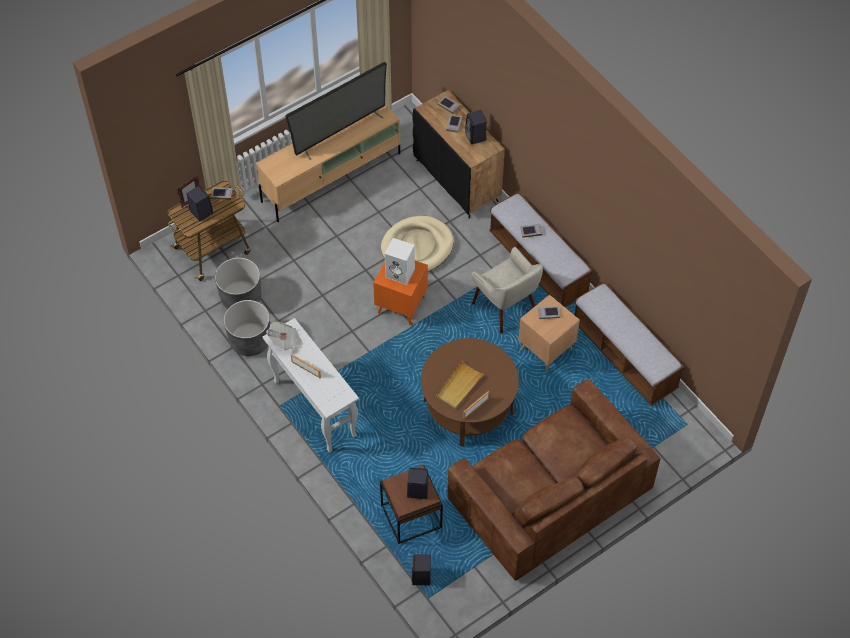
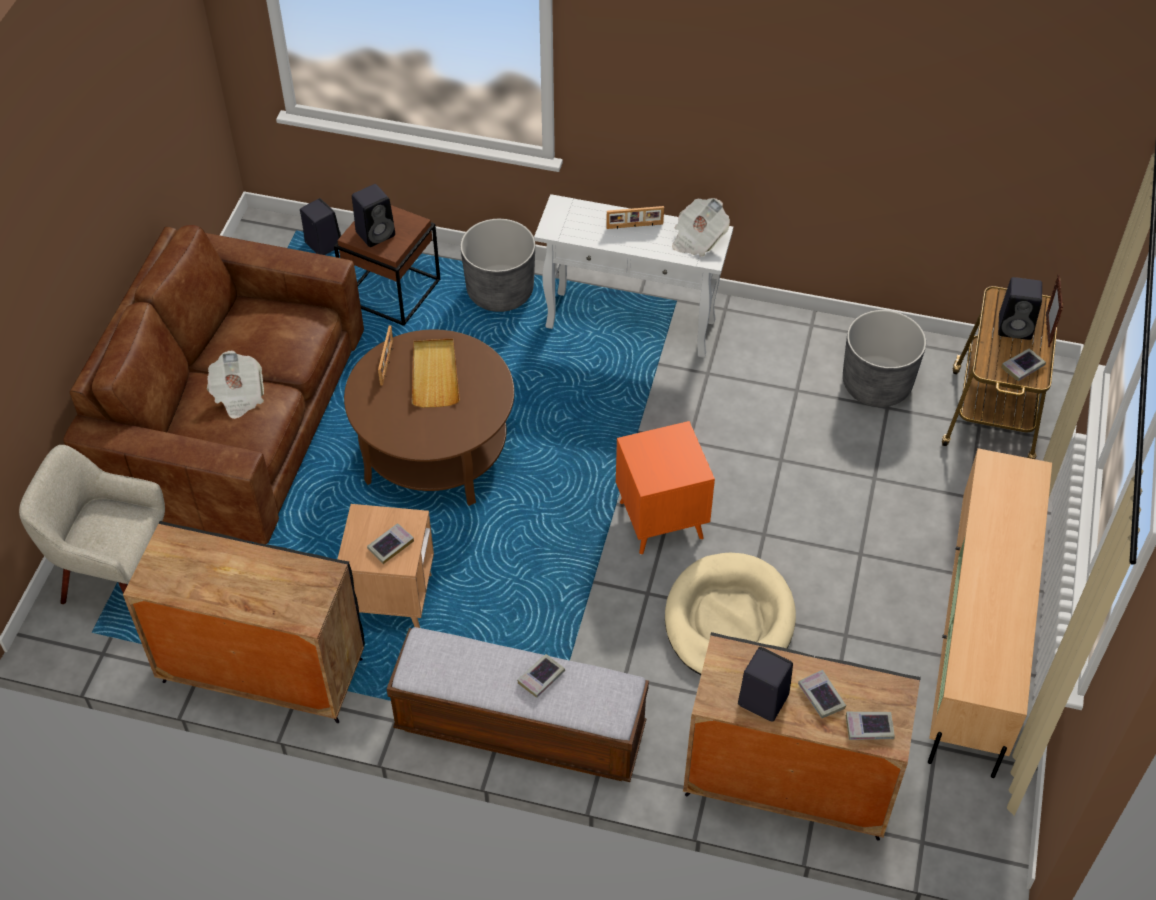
camera: 140 degrees right, 5 degrees down
grey planter [224,300,270,356] -> grey planter moved to [460,219,535,312]
television [285,62,387,160] -> none
white speaker [385,238,415,285] -> none
beige armchair [471,247,543,333] -> beige armchair moved to [19,445,165,604]
bench [575,282,684,406] -> black cabinet [123,521,365,723]
none -> newspaper [207,351,264,419]

